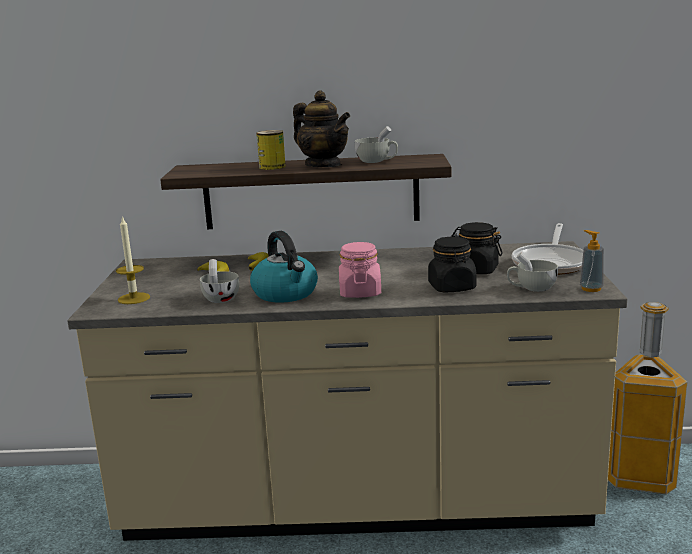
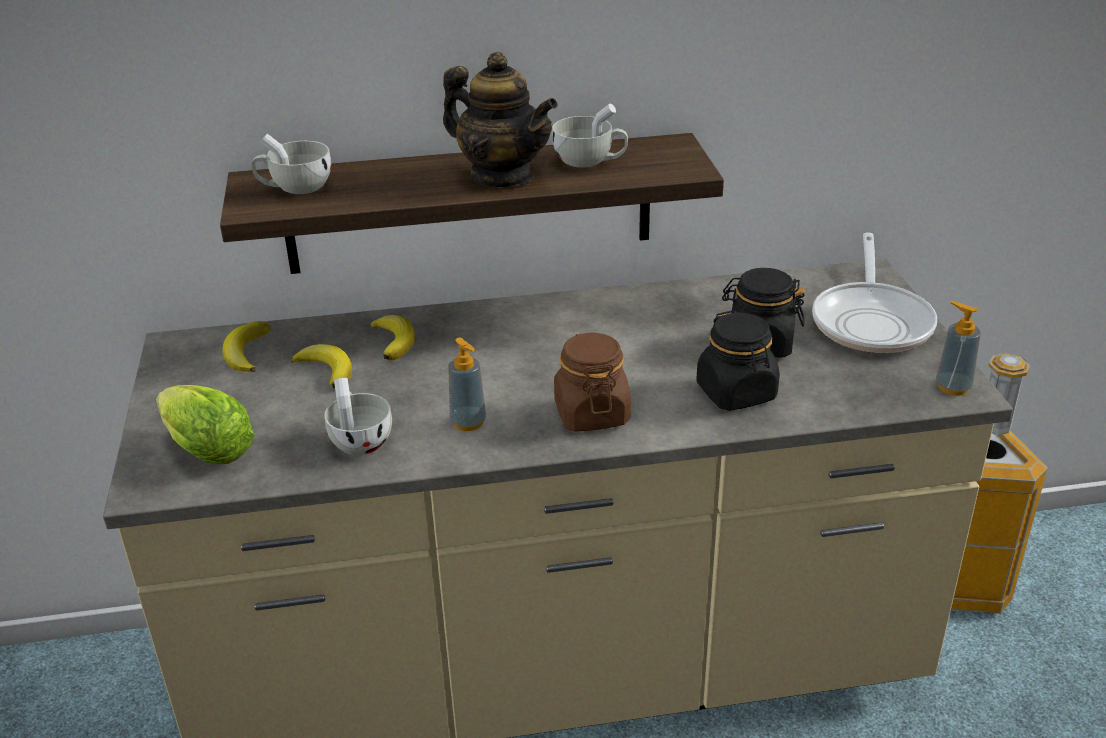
camera: 10 degrees left, 15 degrees up
candle [116,216,150,304] -> lettuce [156,385,254,464]
kettle [250,231,318,303] -> soap dispenser [448,338,486,431]
can [256,130,286,170] -> none
pink jar [339,242,381,298] -> brown jar [554,332,631,432]
white cup [507,253,558,292] -> white cup moved to [252,134,331,194]
none -> banana [222,321,271,372]

